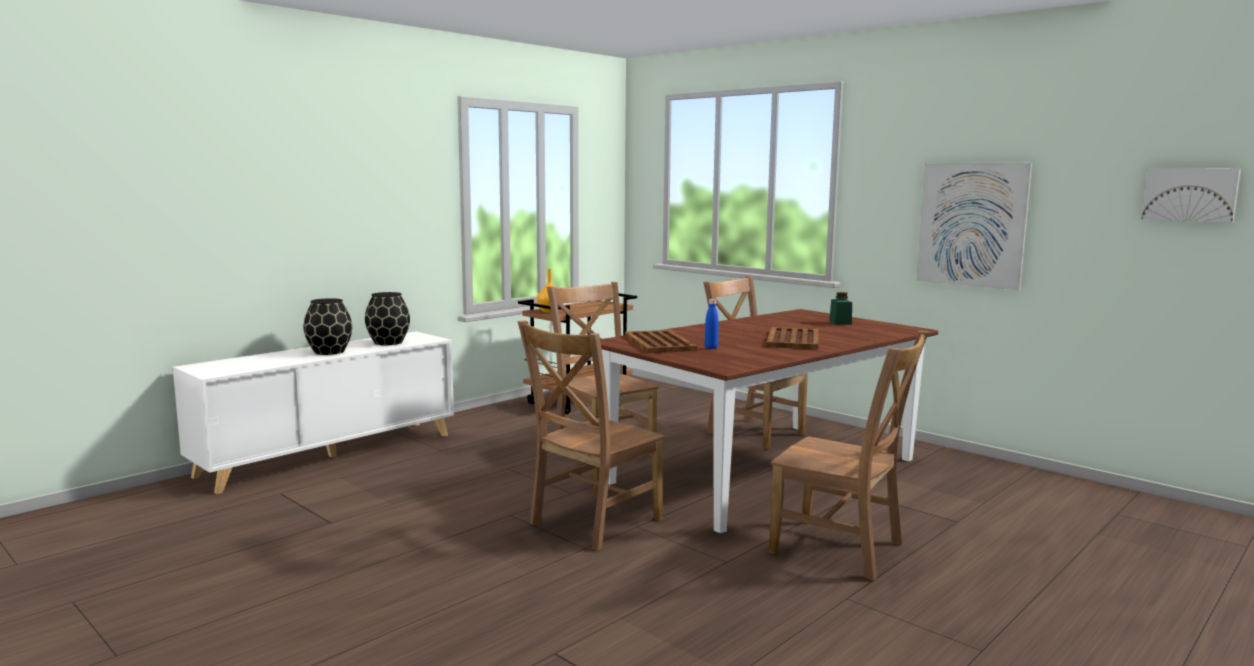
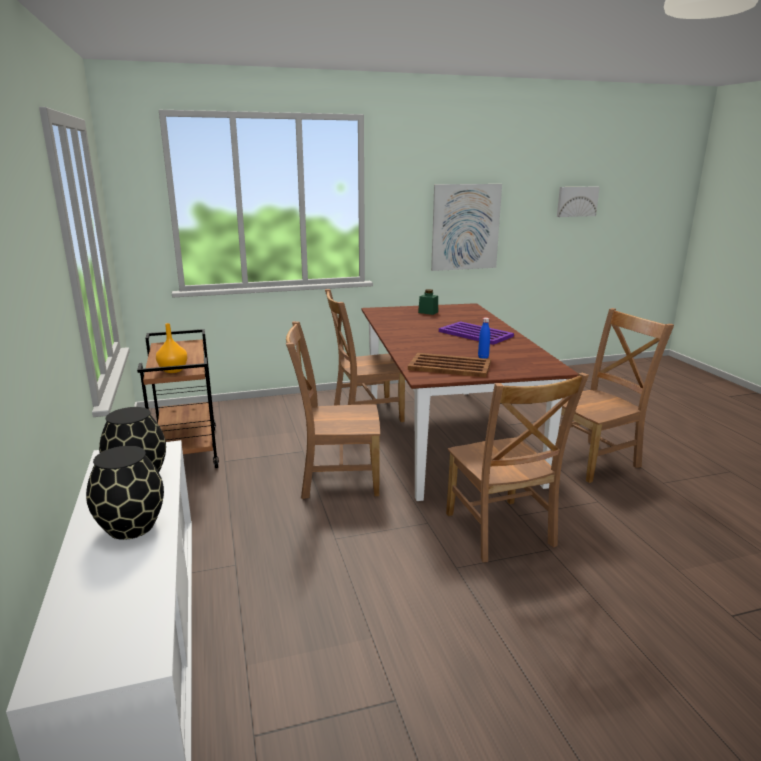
camera: 60 degrees left, 10 degrees up
brown tray [767,327,818,350] -> purple tray [439,321,514,345]

